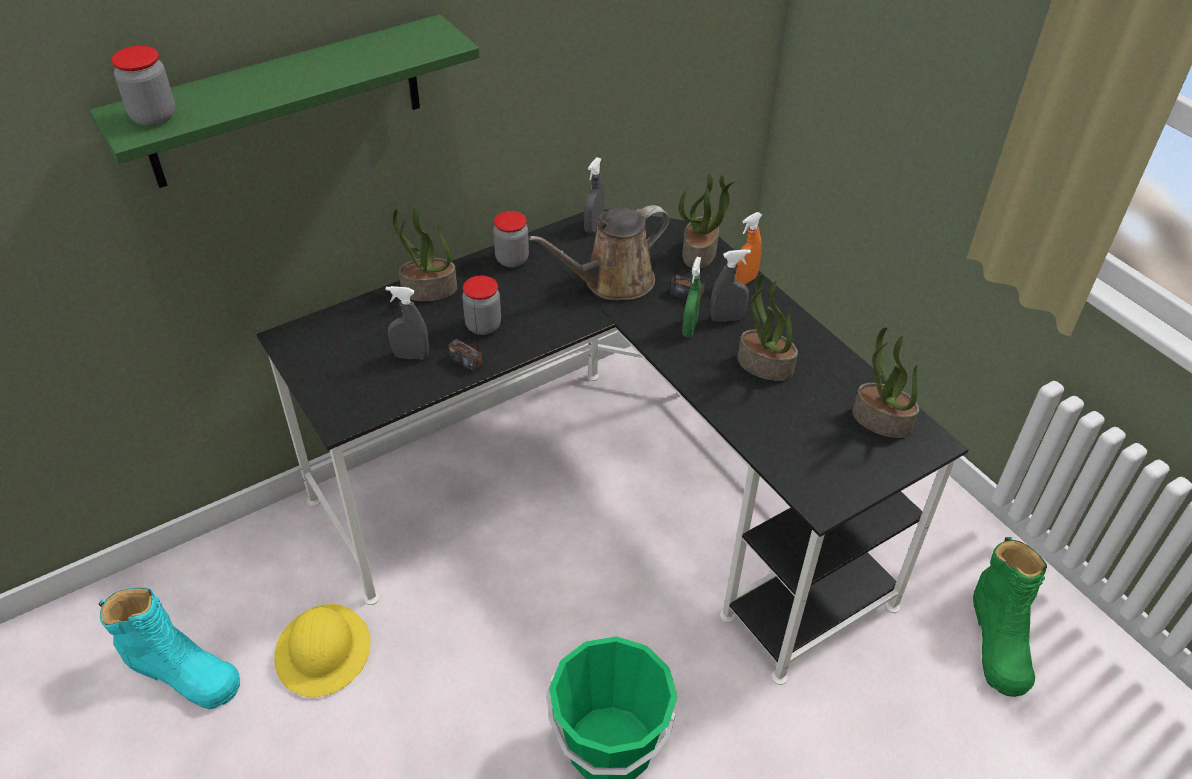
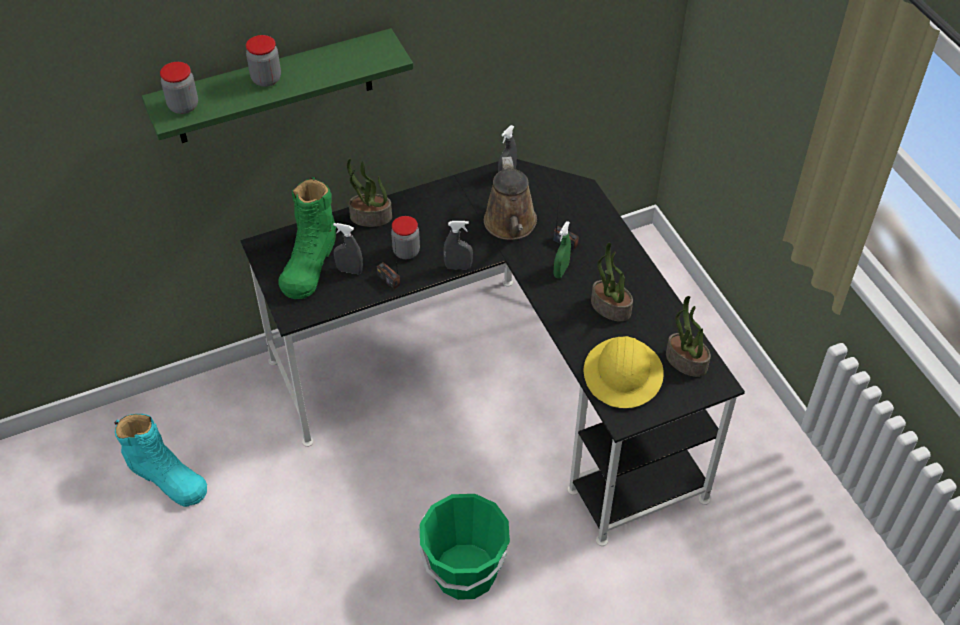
camera: 10 degrees right, 5 degrees up
yellow hard hat [274,604,371,697] -> yellow hard hat moved to [584,336,664,408]
jar [493,211,529,267] -> jar moved to [246,35,281,87]
brown watering can [529,205,670,300] -> brown watering can turned 75 degrees counterclockwise [484,156,537,240]
potted plant [679,172,736,269] -> none
grey spray bottle [710,249,751,322] -> grey spray bottle moved to [443,221,473,269]
orange spray bottle [735,212,763,285] -> none
green boot [973,537,1047,697] -> green boot moved to [278,177,336,299]

